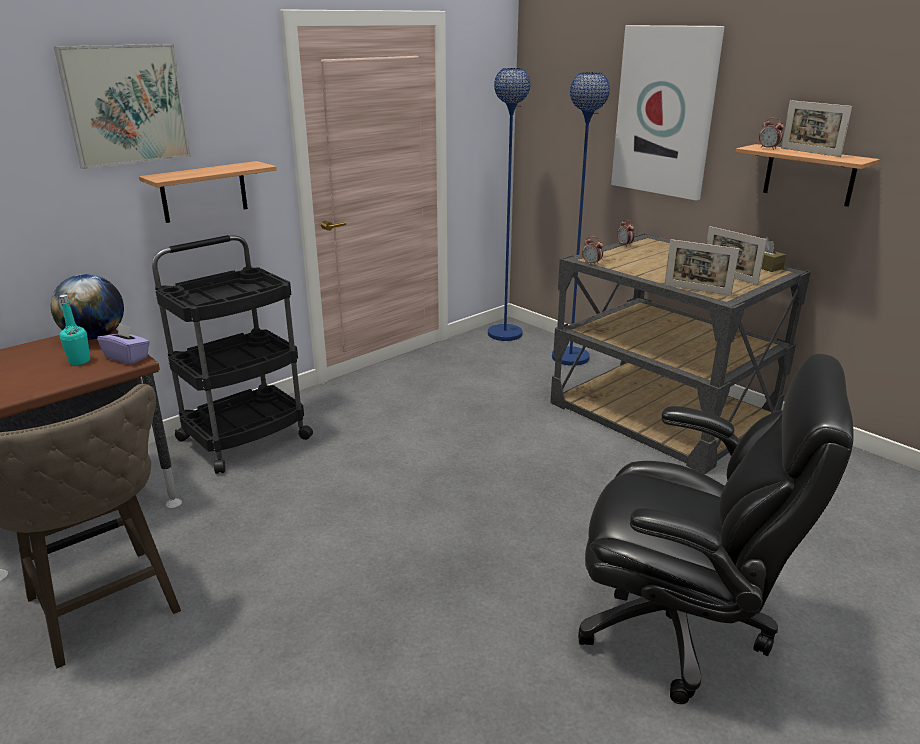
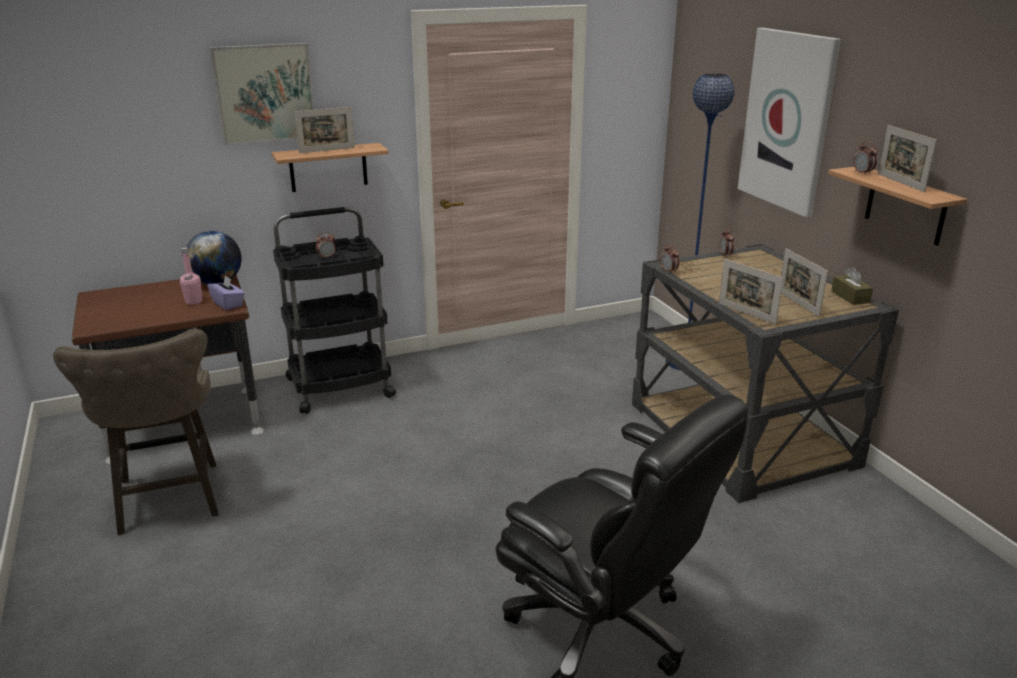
camera: 20 degrees right, 0 degrees up
turquoise bottle [59,295,90,365] -> pink bottle [180,247,202,305]
blue floor lamp [488,68,530,341] -> none
none -> picture frame [294,107,355,153]
none -> alarm clock [316,232,336,259]

